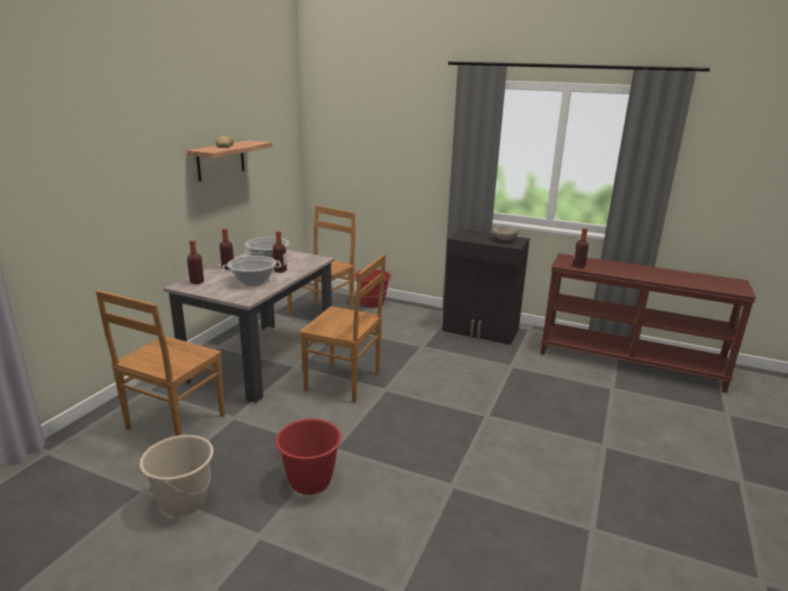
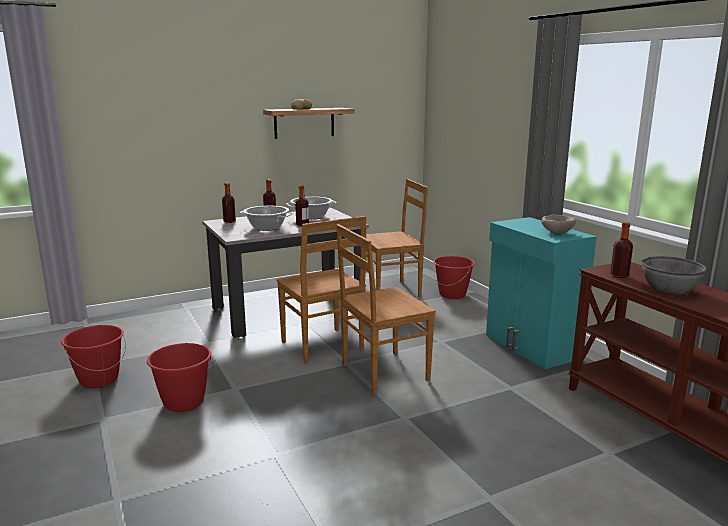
camera: 40 degrees right, 5 degrees down
brown chair [96,290,225,436] -> brown chair moved to [337,224,436,395]
beige bucket [140,435,214,516] -> red bucket [61,325,126,388]
black cabinet [442,229,530,345] -> turquoise cabinet [486,217,597,369]
none -> grey bowl [641,256,707,295]

